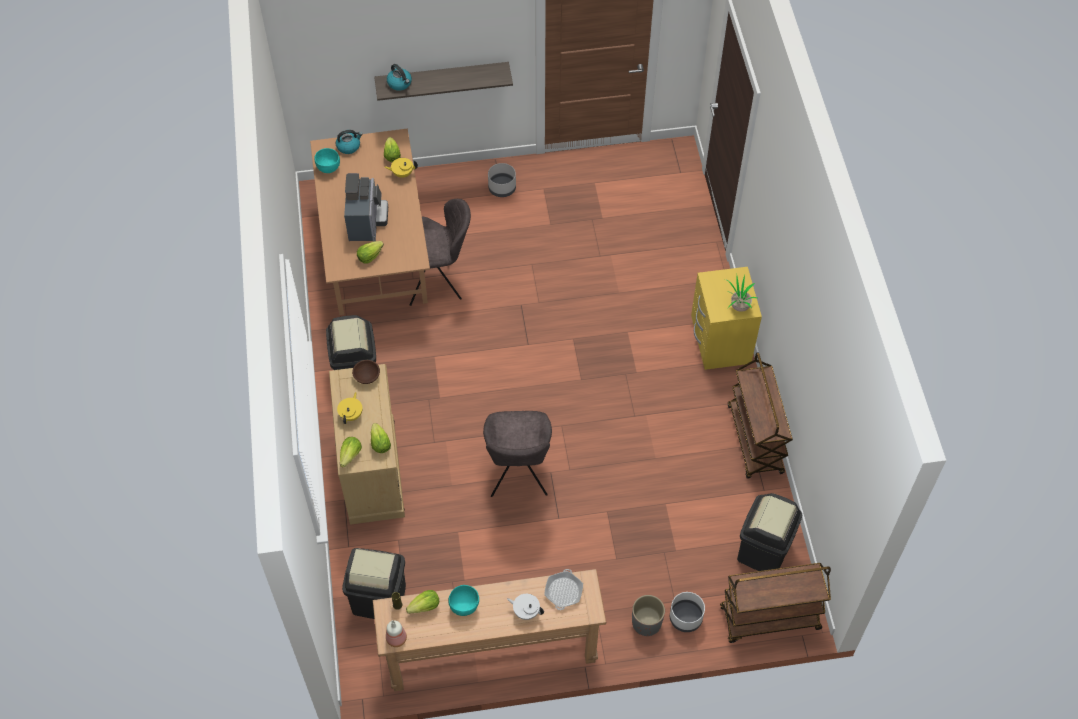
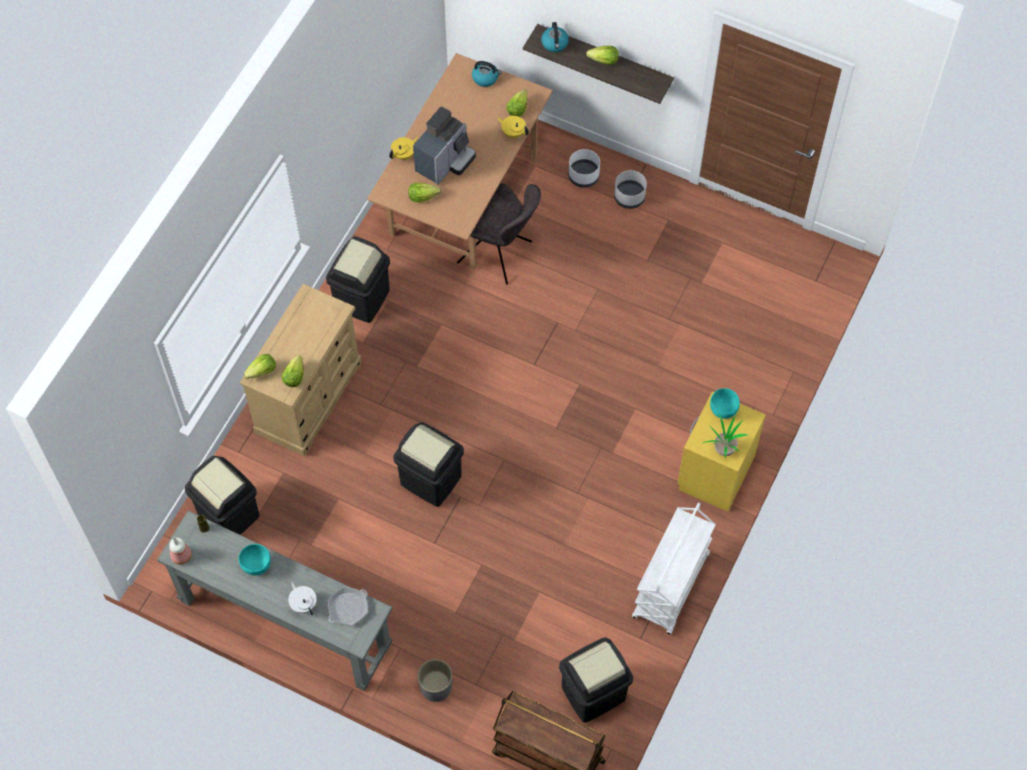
camera: 35 degrees right, 5 degrees up
turquoise bowl [314,148,340,173] -> turquoise bowl moved to [710,388,740,419]
yellow teapot [337,392,363,424] -> yellow teapot moved to [389,137,418,160]
brown bowl [352,360,380,384] -> none
brown console table [373,569,606,691] -> grey console table [157,511,392,691]
lettuce [406,590,439,614] -> lettuce moved to [586,46,619,65]
grey chair [483,411,552,497] -> black trash can [393,422,464,507]
white planter [670,592,705,632] -> white planter moved to [568,149,600,188]
brown cart [728,352,793,479] -> white cart [632,503,716,635]

